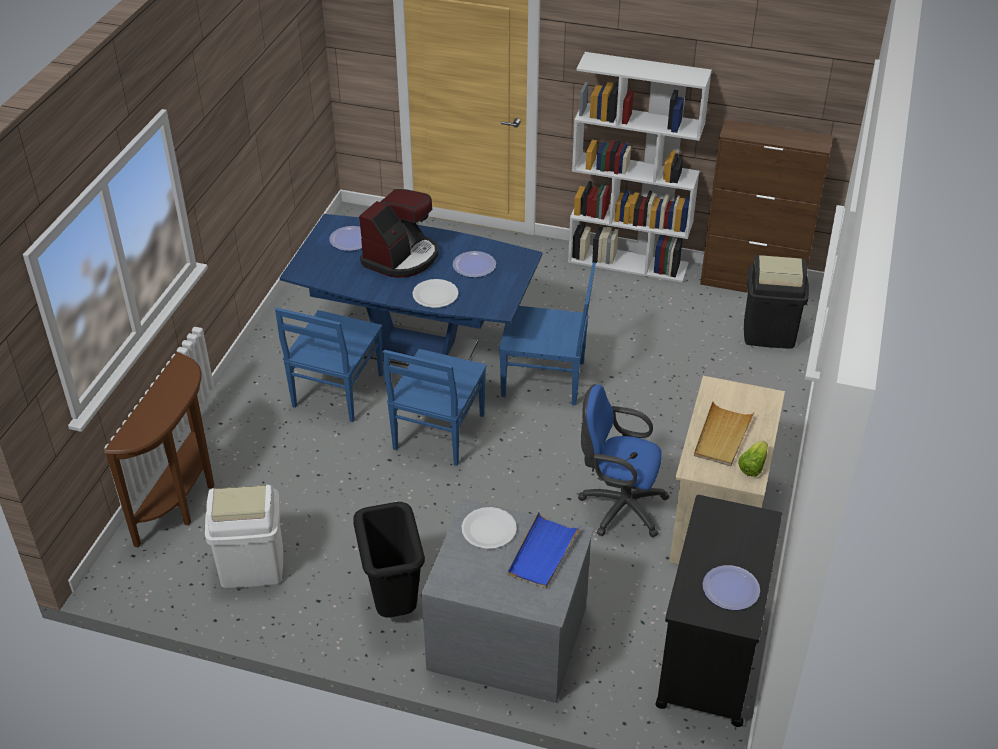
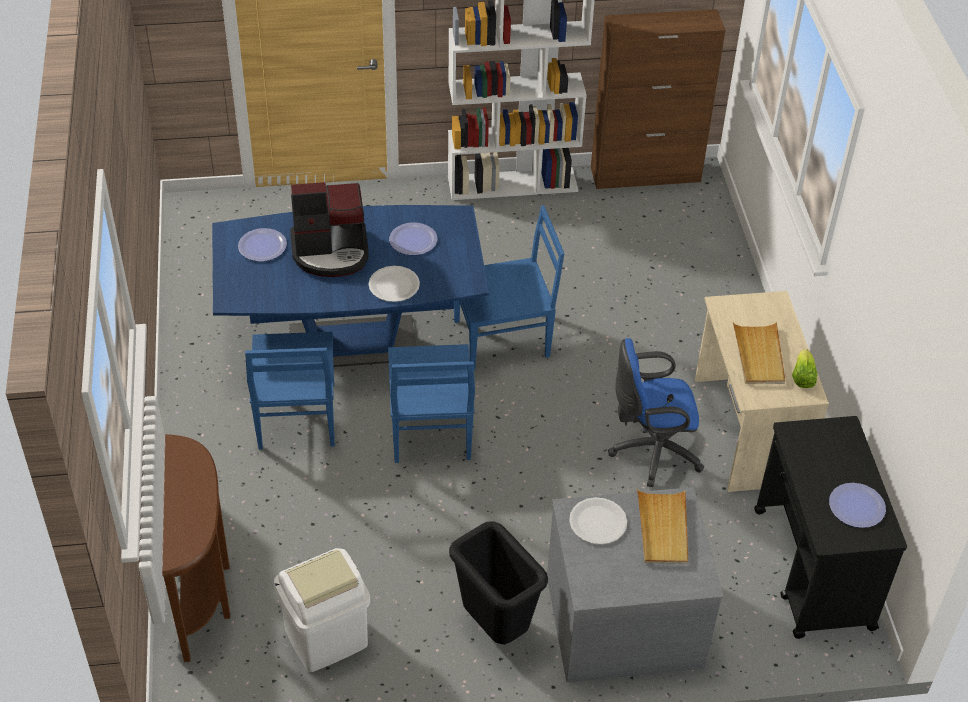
camera: 25 degrees left, 5 degrees up
coffee machine [359,189,438,278] -> coffee machine turned 75 degrees clockwise [290,182,369,277]
blue tray [508,512,581,589] -> beige tray [637,489,688,564]
black trash can [744,255,809,349] -> none

